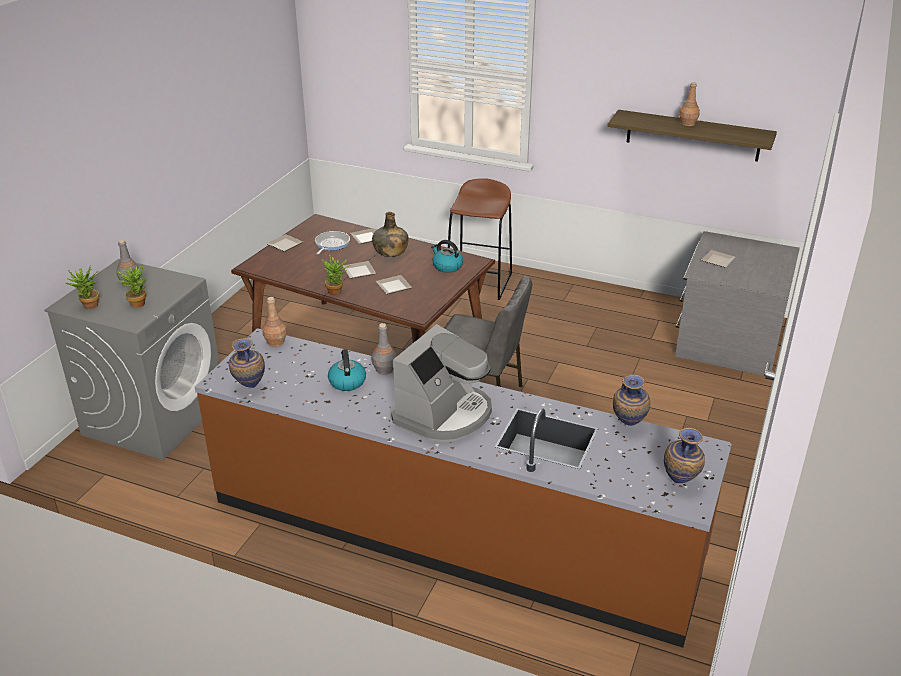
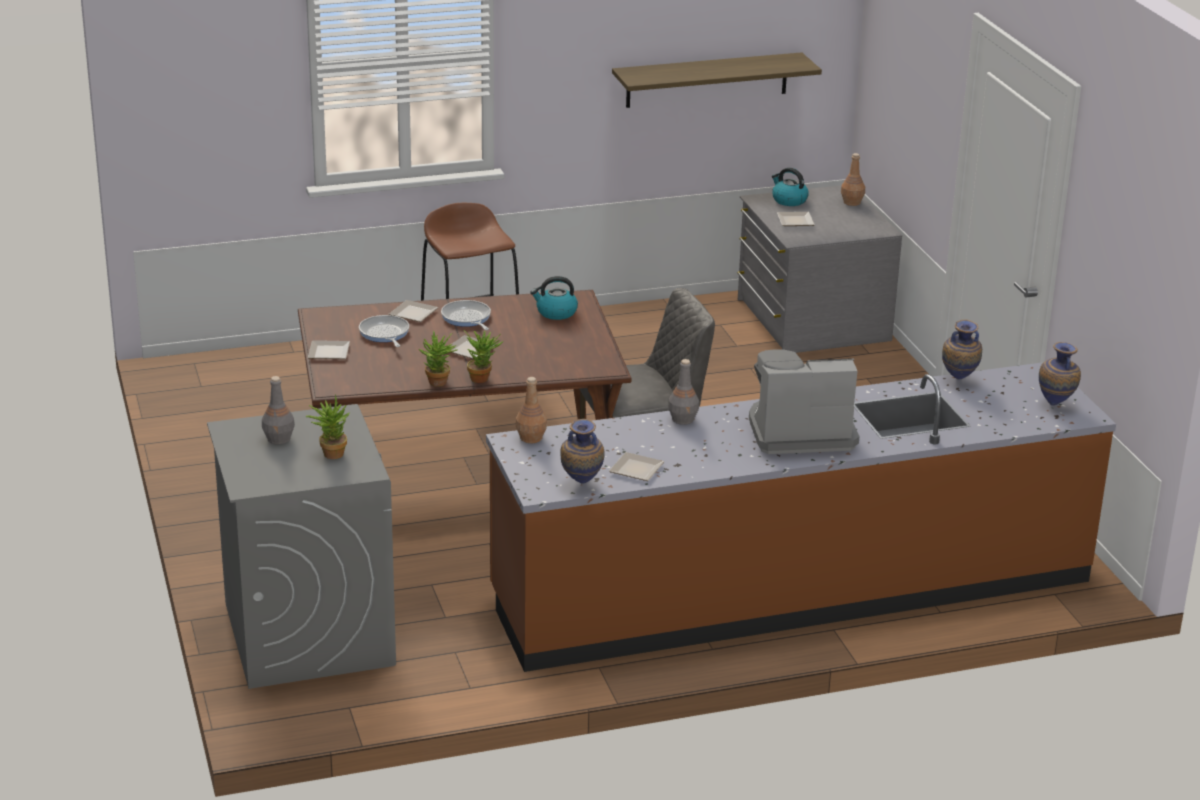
camera: 40 degrees left, 5 degrees down
potted plant [66,265,99,309] -> potted plant moved to [419,330,457,387]
kettle [328,349,366,391] -> kettle moved to [772,168,809,206]
green bottle [372,212,409,257] -> frying pan [441,300,491,330]
plate [376,275,412,294] -> plate moved to [609,452,664,481]
coffee machine [391,324,492,442] -> coffee machine turned 90 degrees counterclockwise [749,349,860,454]
brown bottle [679,82,700,126] -> brown bottle moved to [841,153,865,206]

